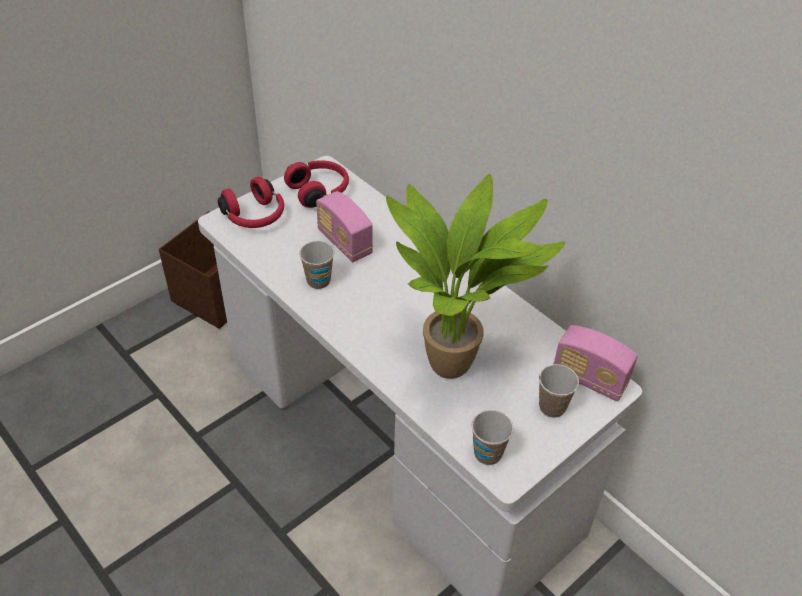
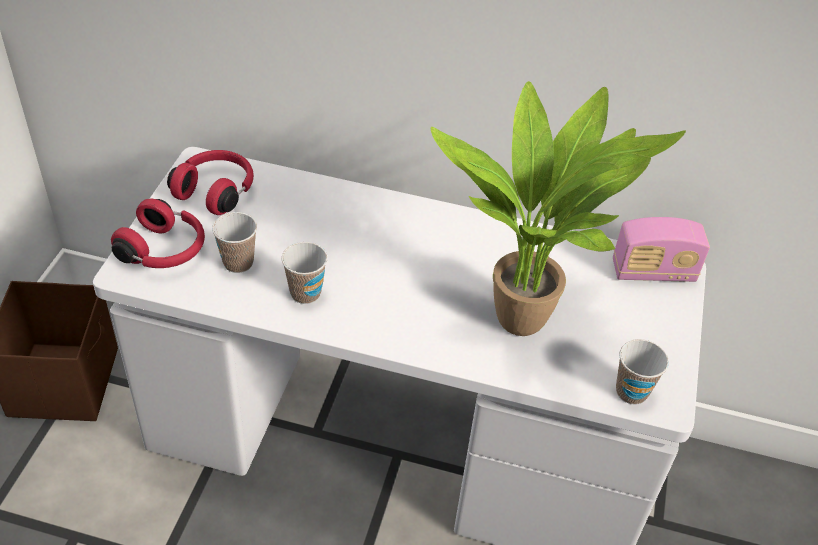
camera: 35 degrees left, 0 degrees up
radio [316,191,373,262] -> none
cup [539,364,579,418] -> cup moved to [212,212,257,273]

